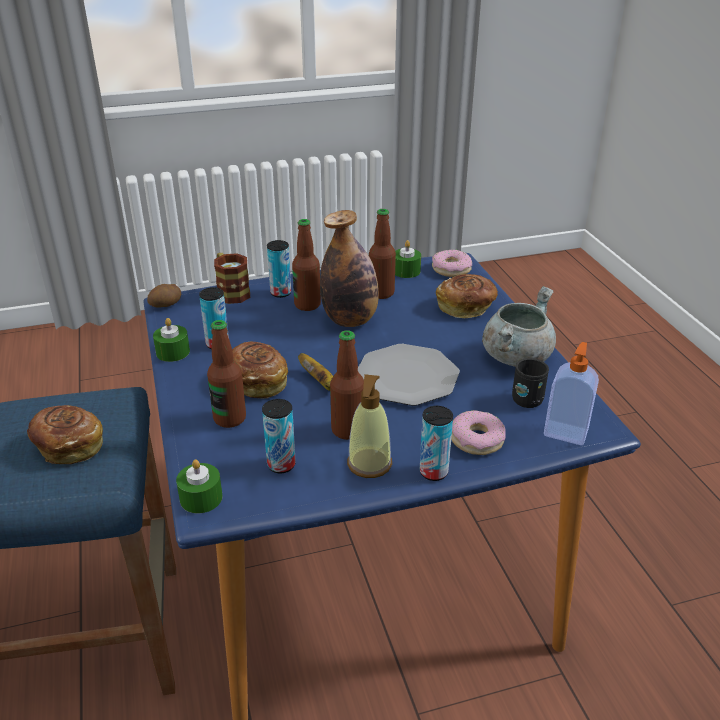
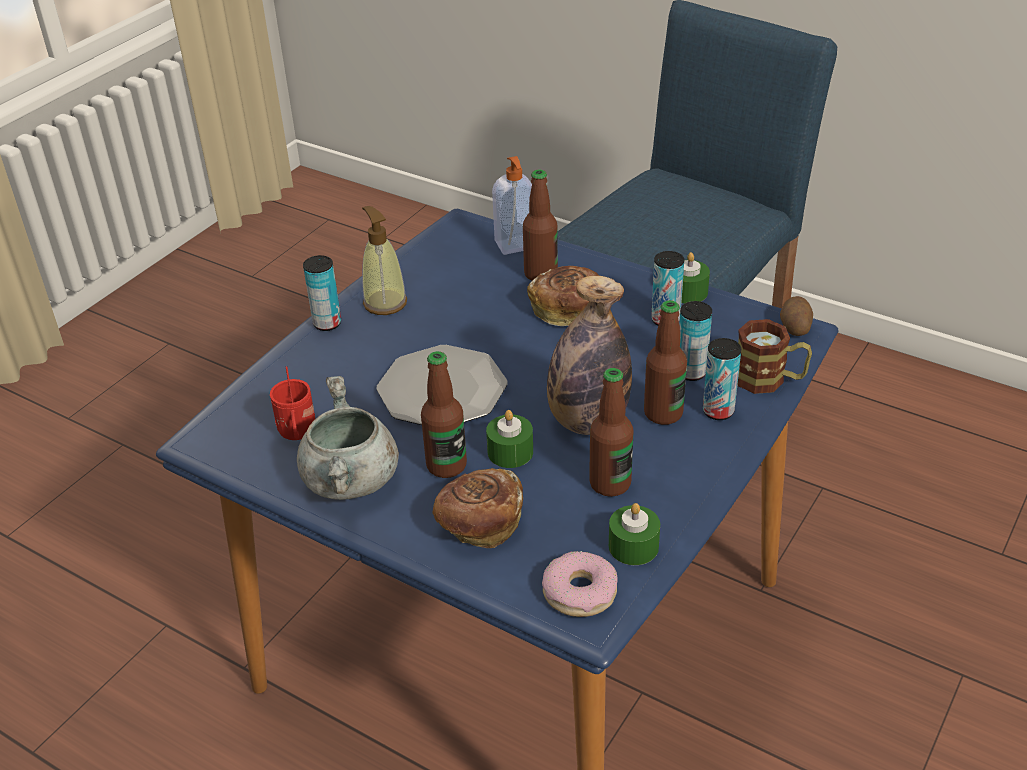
camera: 140 degrees right, 5 degrees up
bread [27,405,103,464] -> none
green candle [176,459,223,513] -> green candle moved to [486,410,533,468]
can [262,399,296,473] -> can moved to [679,301,712,381]
banana [298,353,333,391] -> none
bottle [330,330,364,440] -> bottle moved to [421,351,467,478]
donut [451,410,506,455] -> none
black mug [512,358,549,408] -> red mug [270,366,315,440]
soap dispenser [544,342,599,445] -> soap dispenser moved to [492,156,532,255]

